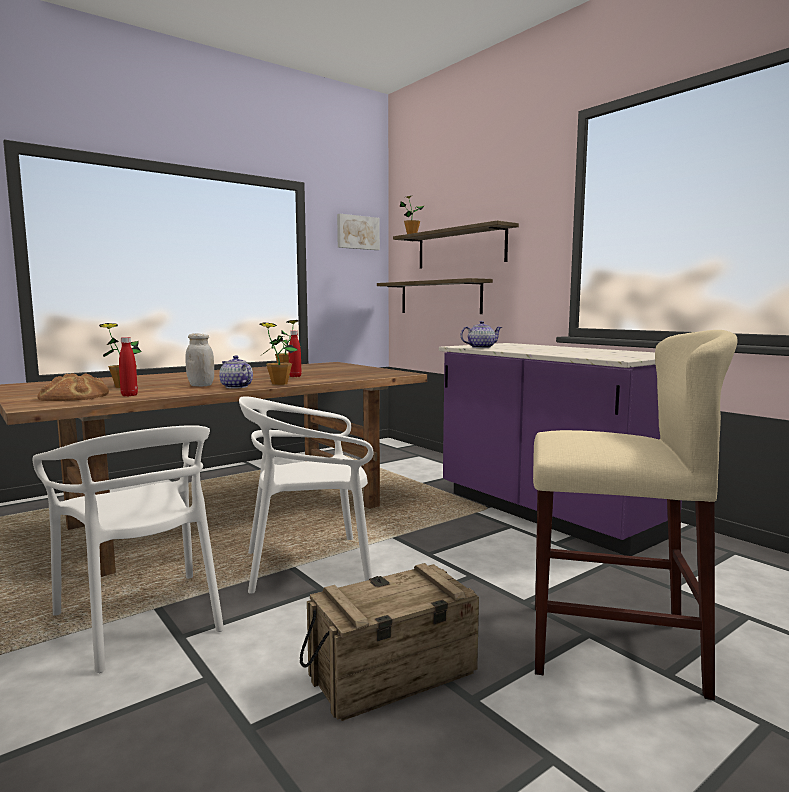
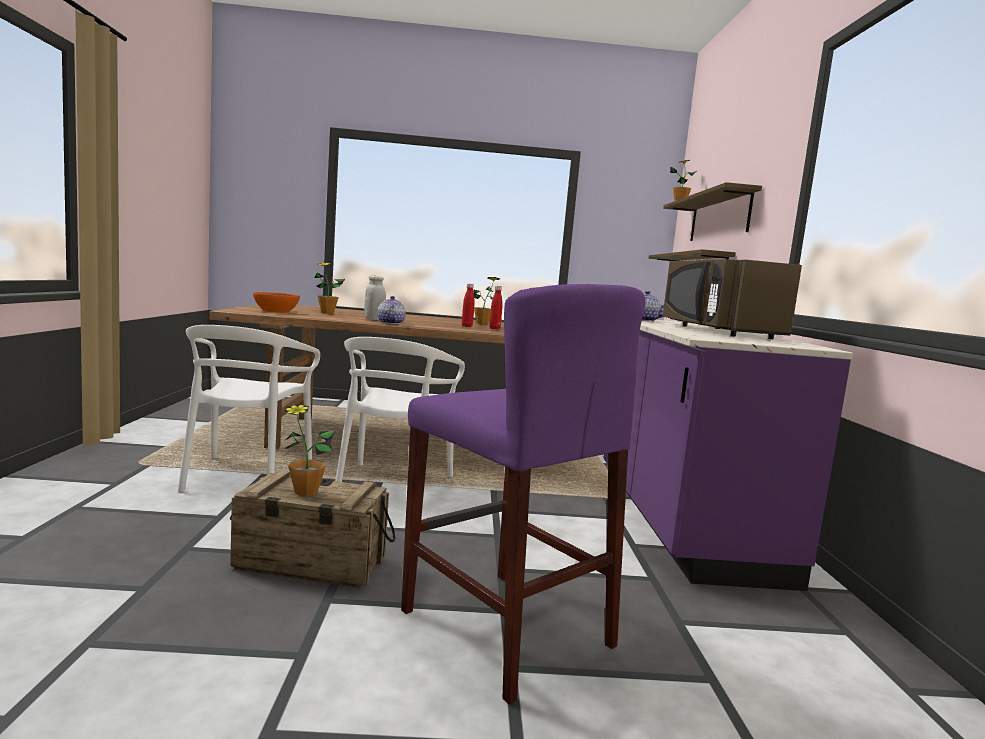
camera: 35 degrees right, 0 degrees up
bread [37,373,109,401] -> orange bowl [253,292,300,313]
red bottle [119,337,138,396] -> red bottle moved to [490,286,503,329]
white chair [239,396,374,594] -> white chair turned 105 degrees counterclockwise [335,337,465,482]
potted plant [260,323,298,385] -> potted plant moved to [284,404,335,496]
picture [337,214,380,250] -> none
beige stool [533,330,737,700] -> purple stool [401,284,646,705]
none -> brown microwave [663,259,802,339]

